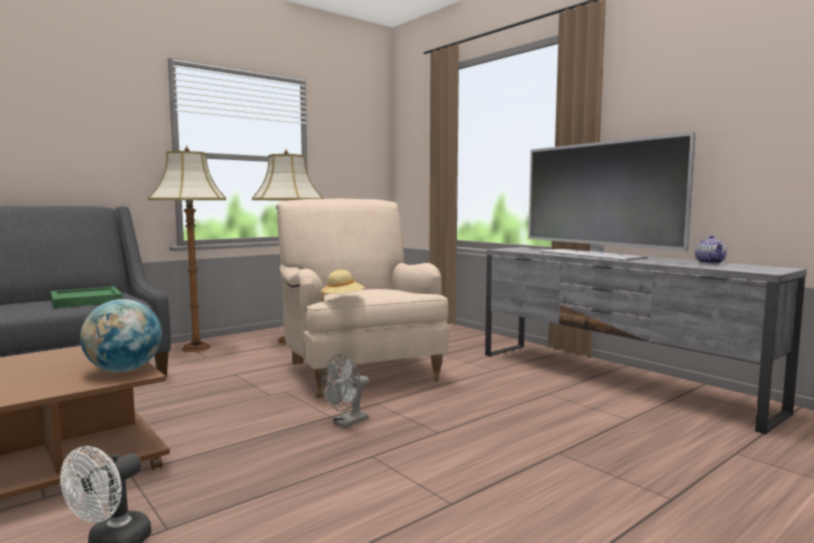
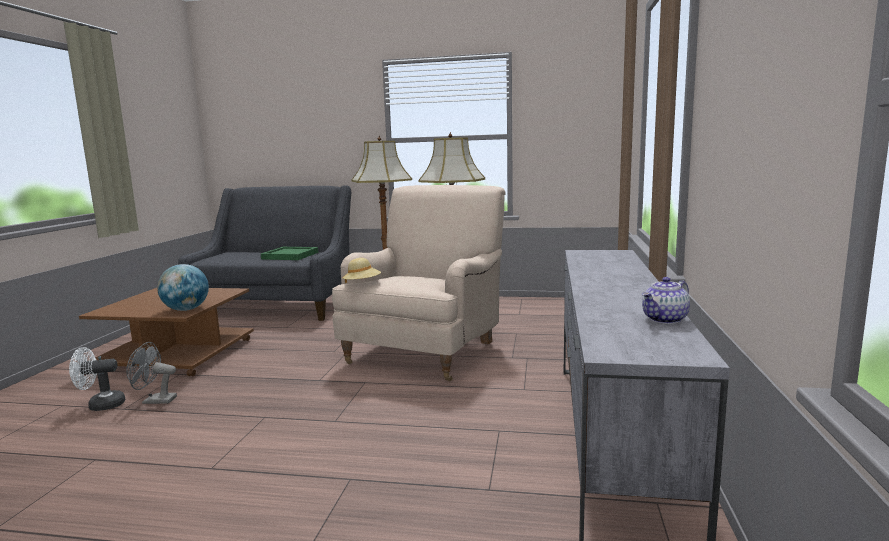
camera: 50 degrees right, 5 degrees up
grey fan [322,355,369,428] -> grey fan moved to [126,342,177,404]
television [528,132,696,261] -> none

